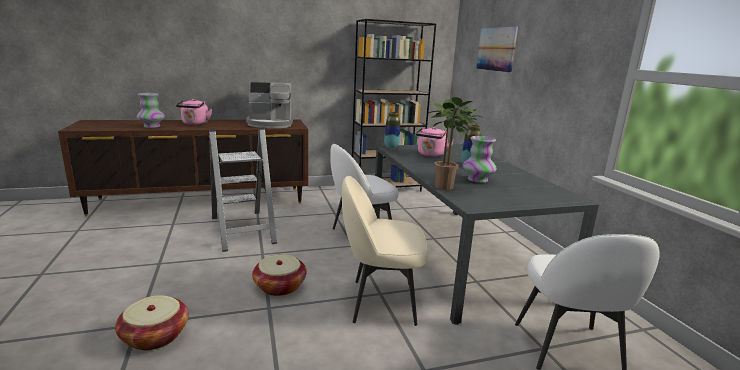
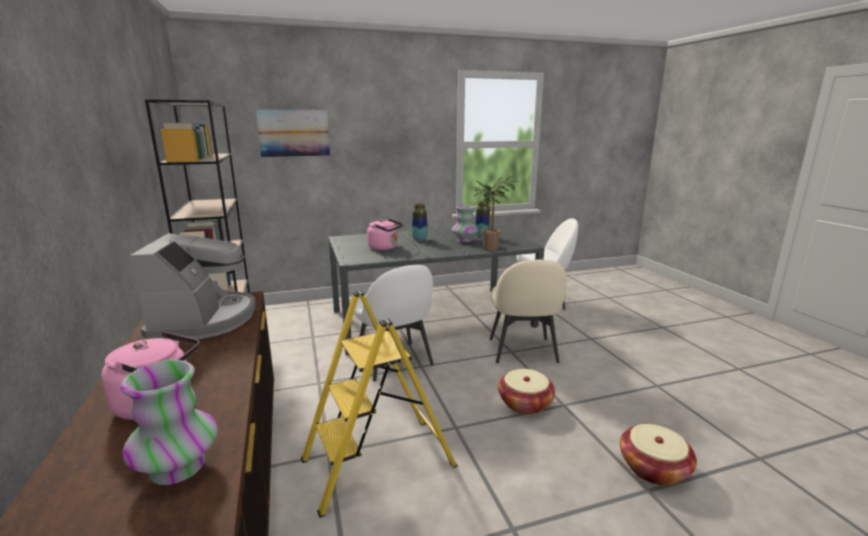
camera: 90 degrees left, 0 degrees up
grey step ladder [209,127,277,252] -> yellow step ladder [301,290,458,518]
vase [384,112,400,148] -> vase moved to [475,201,489,237]

